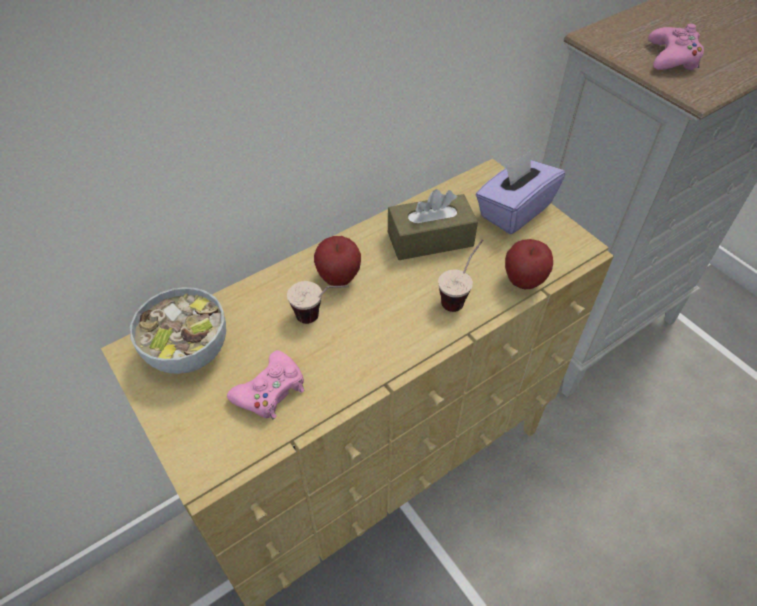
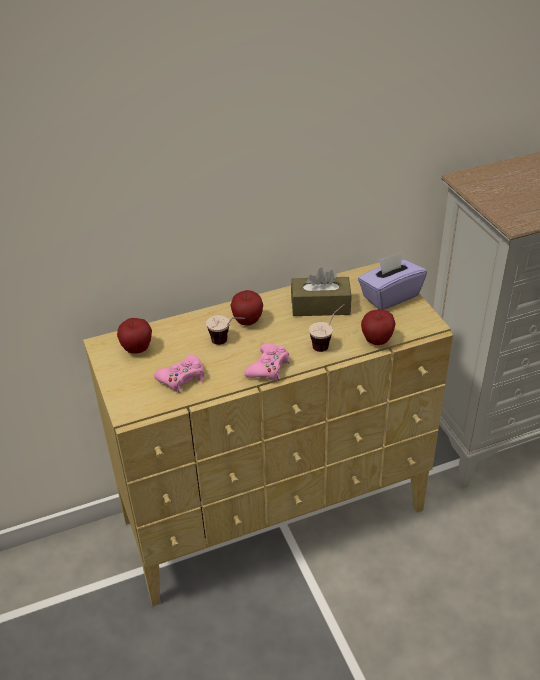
camera: 15 degrees right, 10 degrees down
bowl [130,287,226,374] -> apple [117,318,152,353]
pink game controller [648,24,704,70] -> pink game controller moved to [244,343,290,381]

